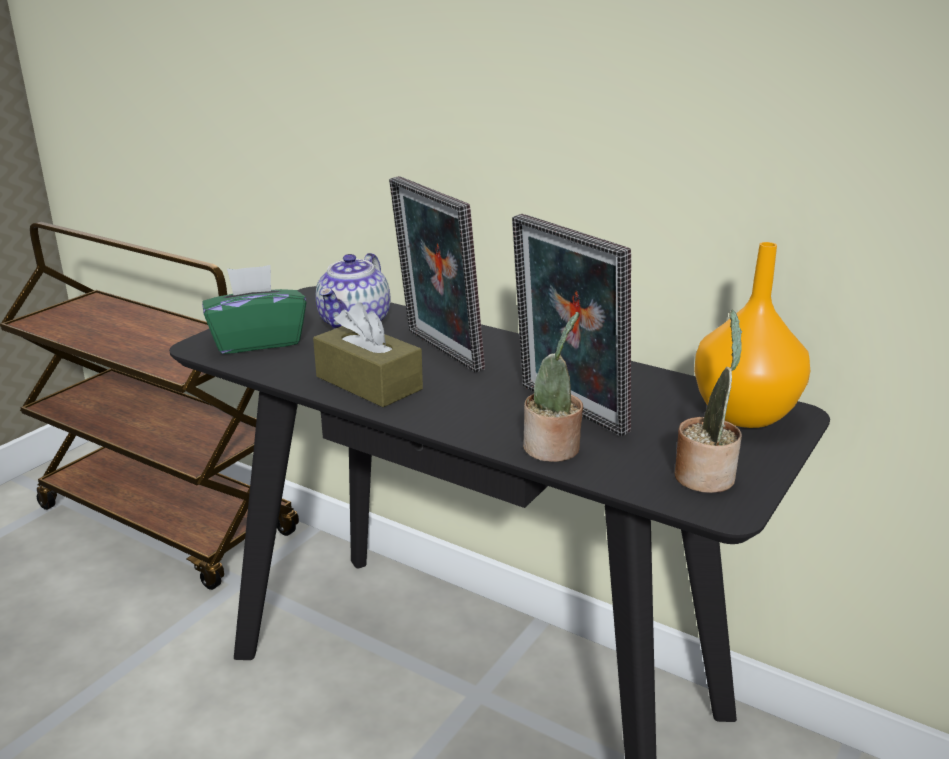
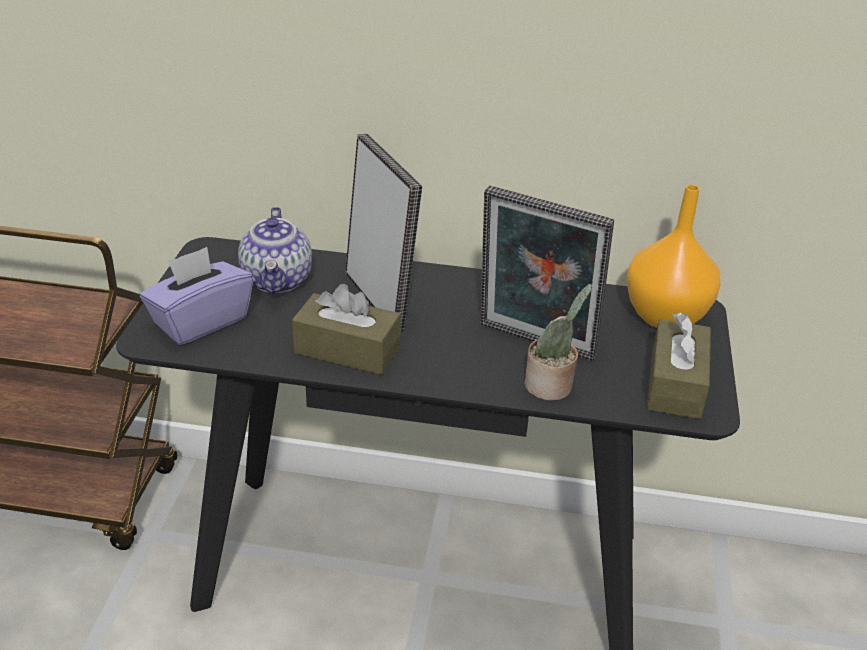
camera: 25 degrees left, 10 degrees up
green tissue box [202,265,306,354] -> purple tissue box [140,247,253,345]
picture frame [389,176,485,373] -> picture frame turned 150 degrees counterclockwise [345,134,422,332]
potted plant [675,310,742,493] -> brown tissue box [647,313,711,419]

